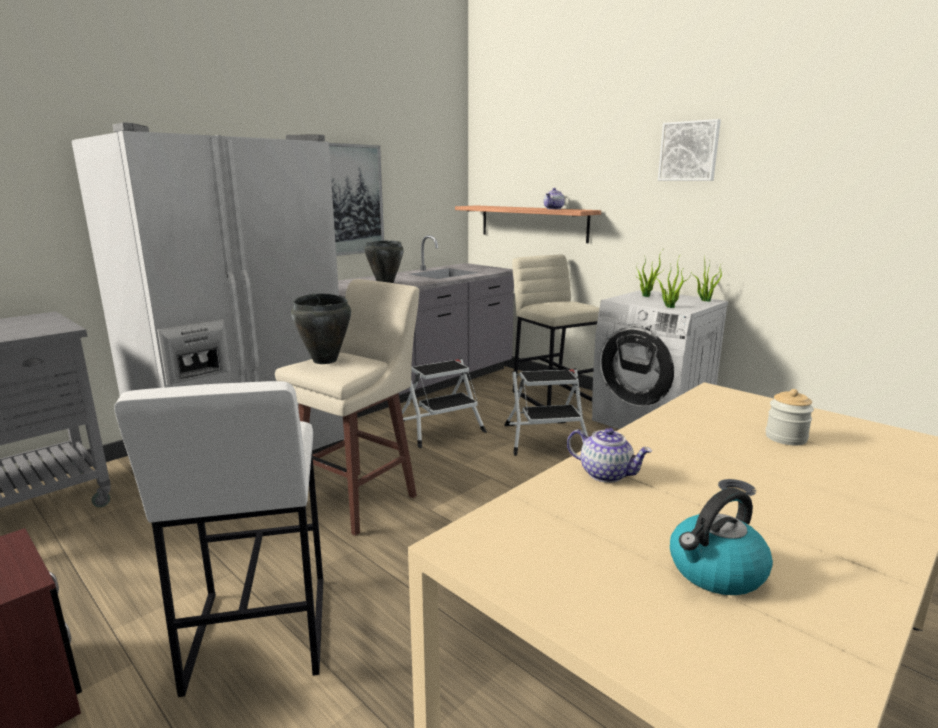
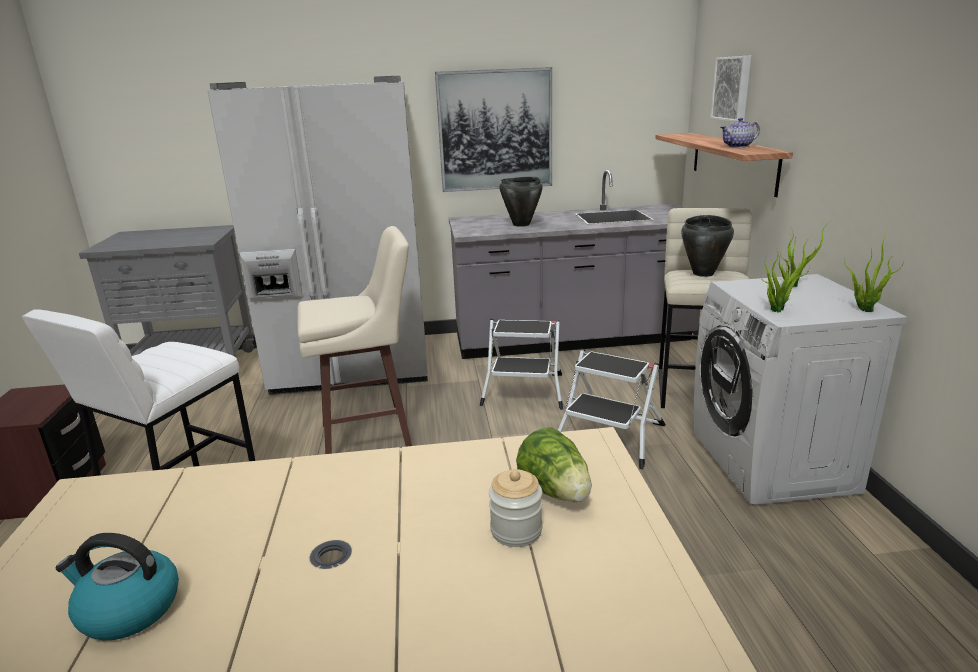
camera: 40 degrees right, 5 degrees up
black cooking pot [291,294,351,364] -> black cooking pot moved to [681,215,734,277]
teapot [567,428,652,483] -> none
picture [658,119,721,181] -> picture moved to [710,56,751,122]
none -> lettuce [516,427,592,502]

